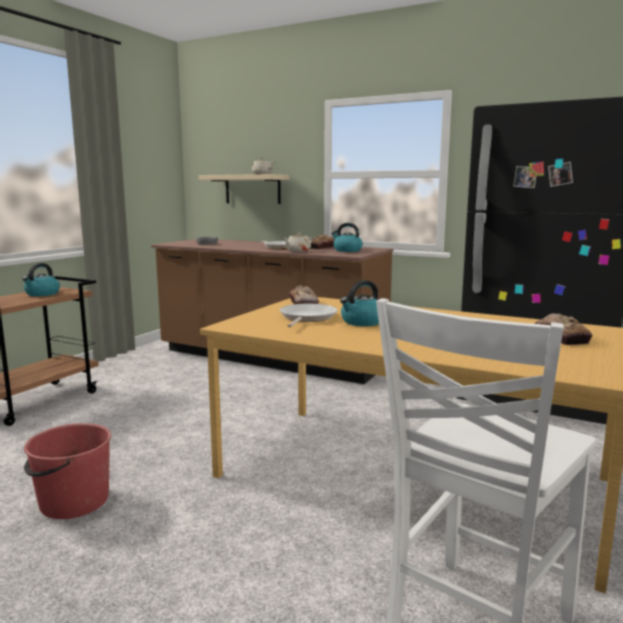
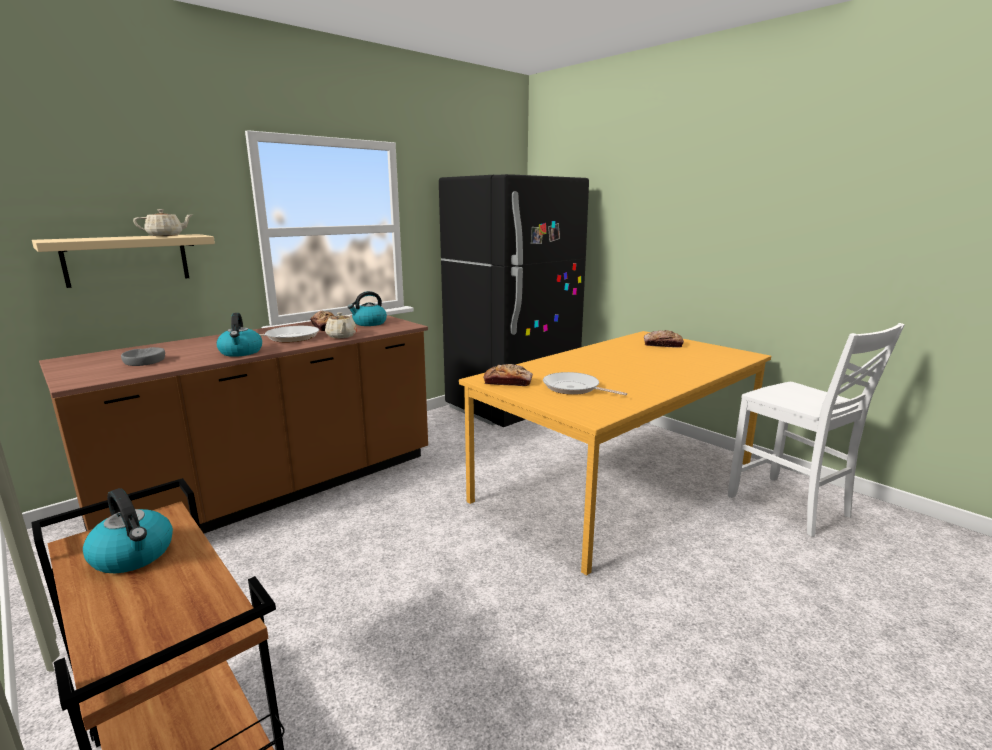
camera: 70 degrees left, 5 degrees up
red bucket [24,423,111,519] -> none
kettle [340,280,379,326] -> kettle moved to [217,313,262,357]

